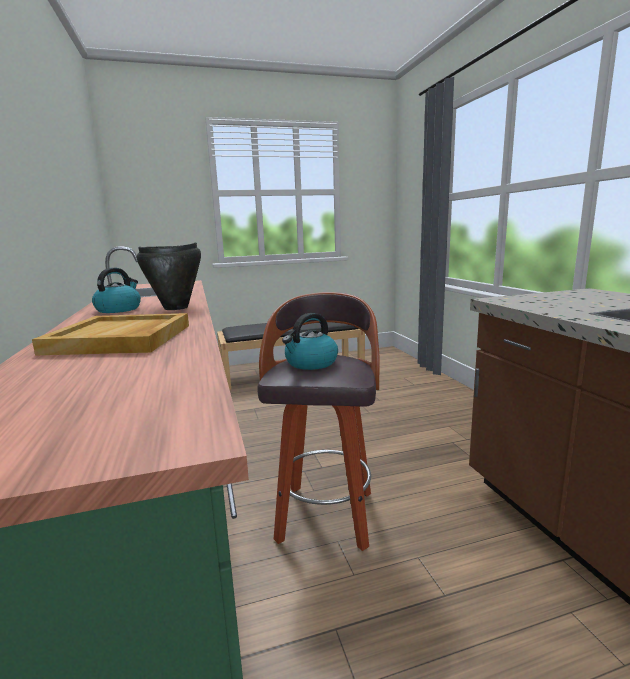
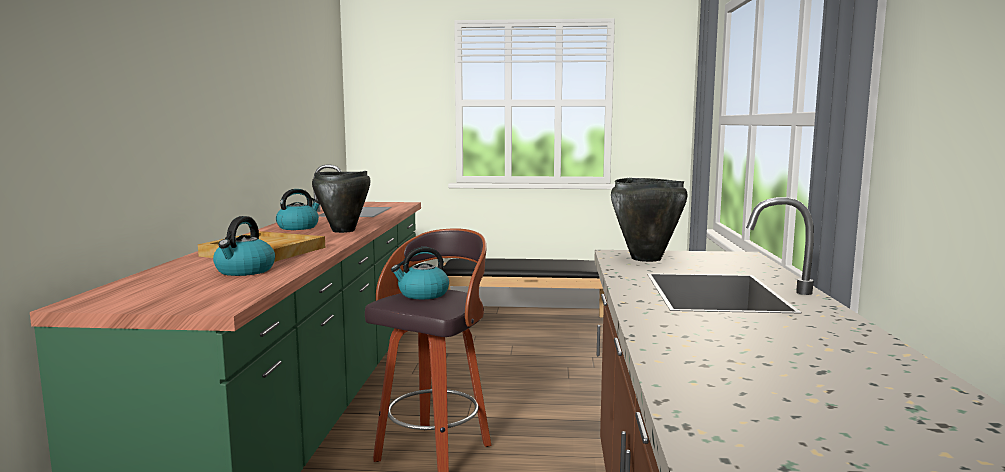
camera: 20 degrees right, 5 degrees down
none -> kettle [213,216,275,276]
none -> black cooking pot [611,178,688,262]

